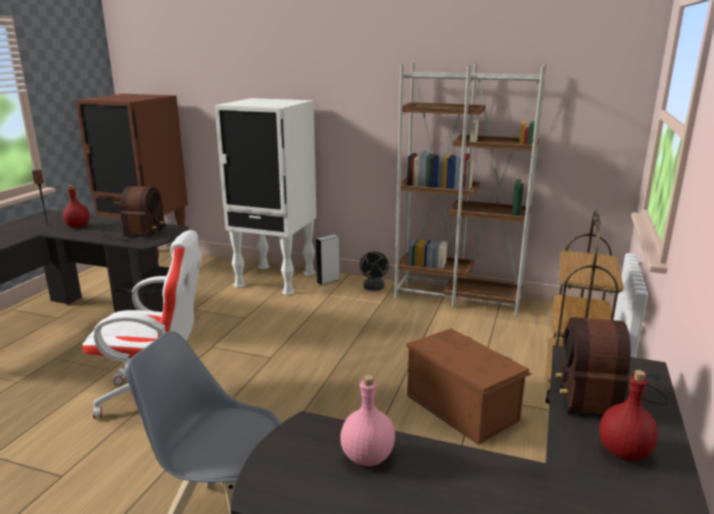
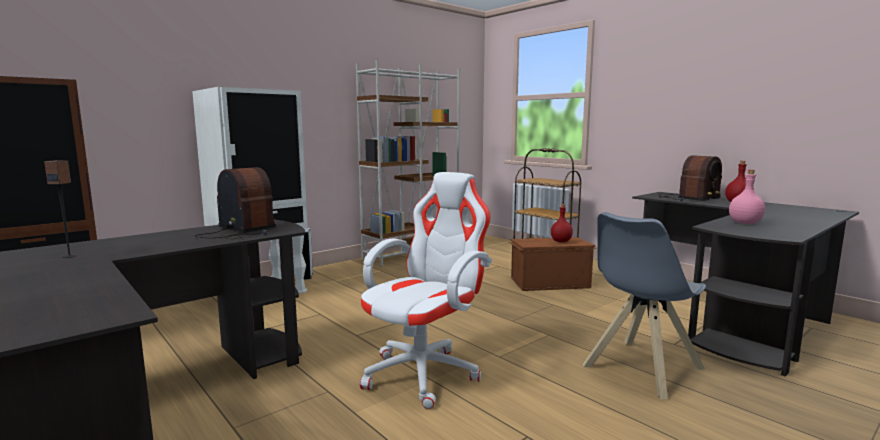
camera: 60 degrees left, 10 degrees down
red bottle [63,185,90,228] -> red bottle moved to [551,204,573,242]
black fan [360,252,389,290] -> none
radio [556,317,668,418] -> radio turned 75 degrees counterclockwise [658,155,722,201]

